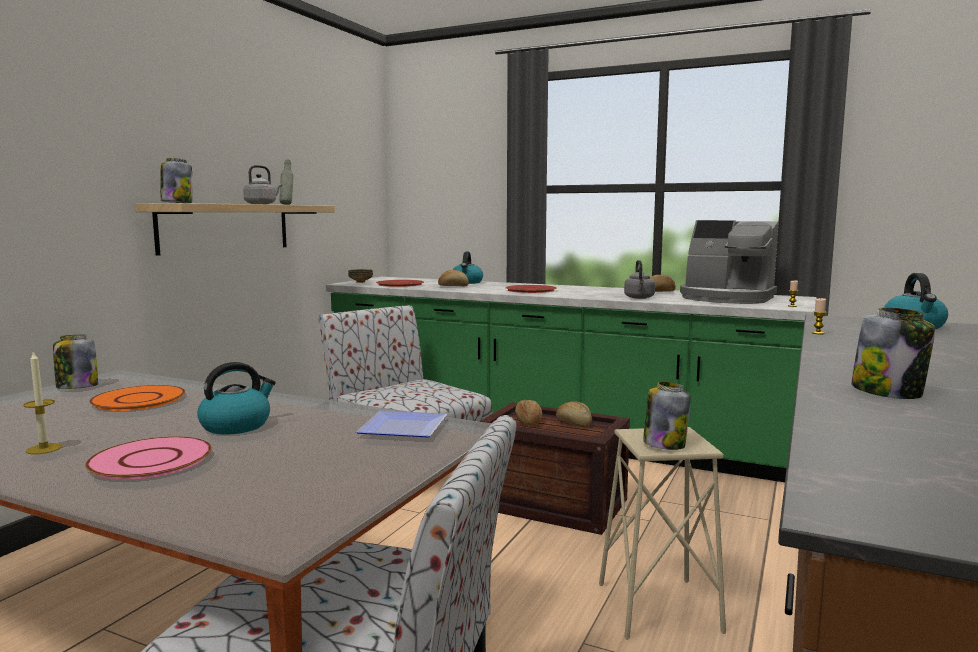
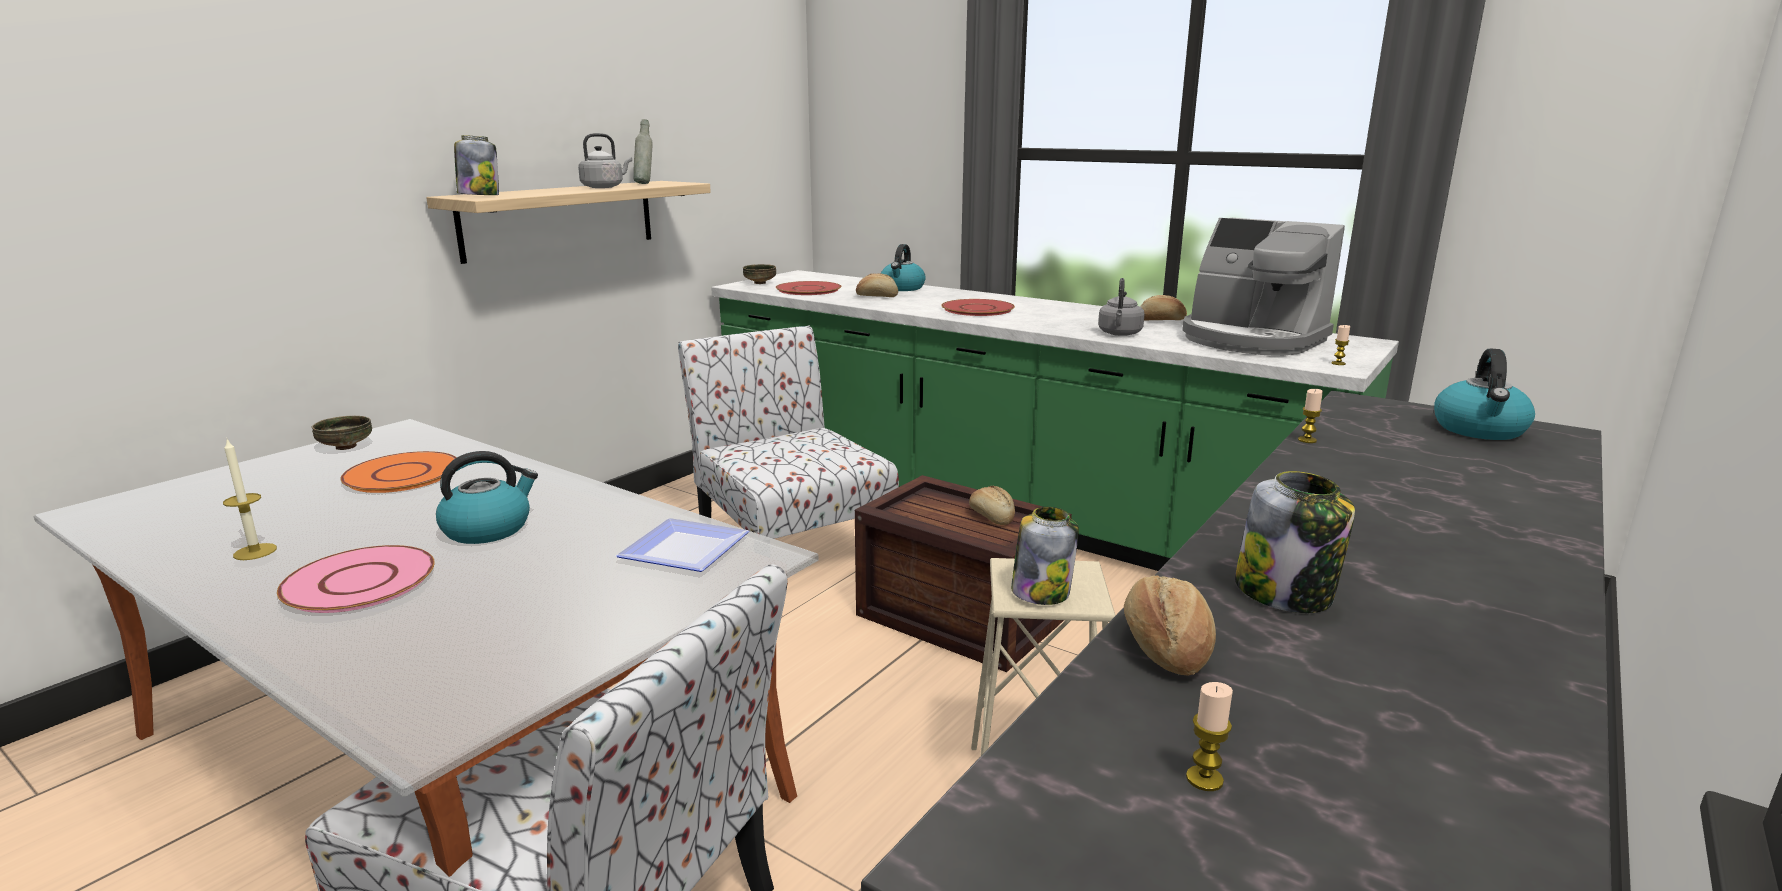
camera: 10 degrees right, 10 degrees up
jar [53,334,98,389] -> bowl [312,416,372,450]
bread [515,400,542,426] -> bread moved to [1124,575,1216,676]
none -> candle [1186,682,1233,791]

